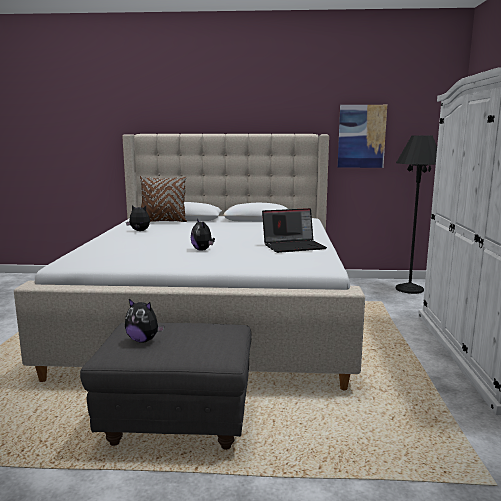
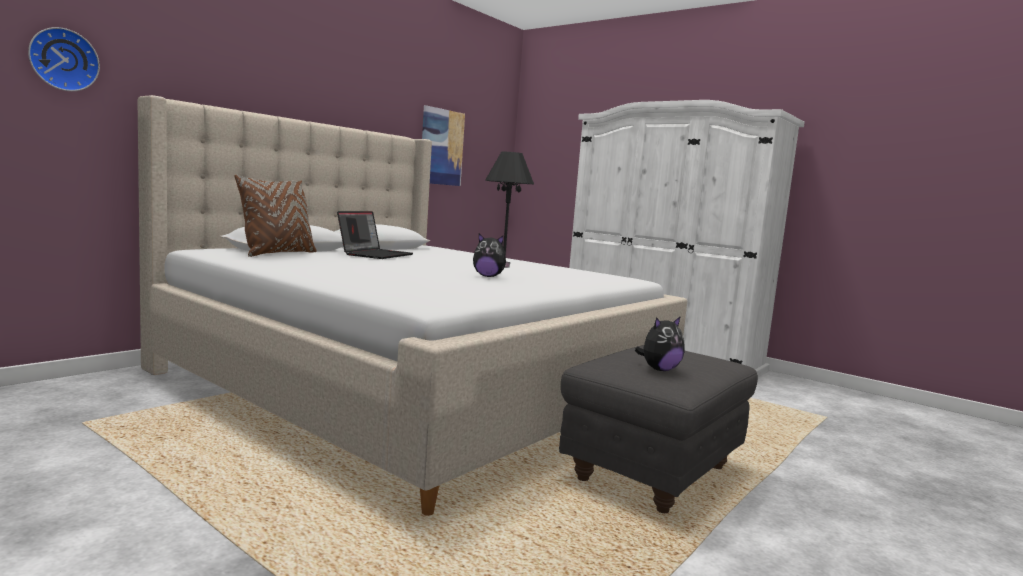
camera: 55 degrees left, 5 degrees down
plush toy [126,205,150,231] -> none
laptop [262,208,327,253] -> laptop moved to [337,211,413,259]
none -> wall clock [28,27,100,91]

